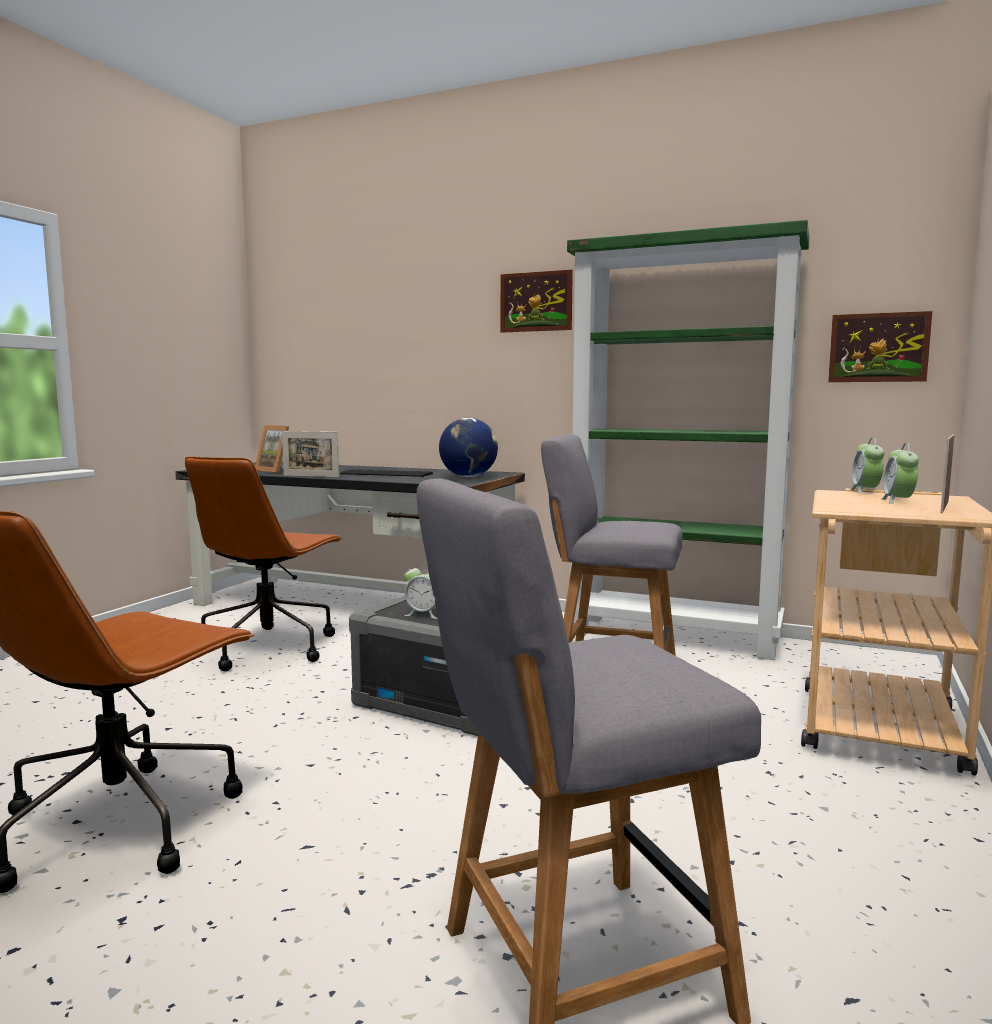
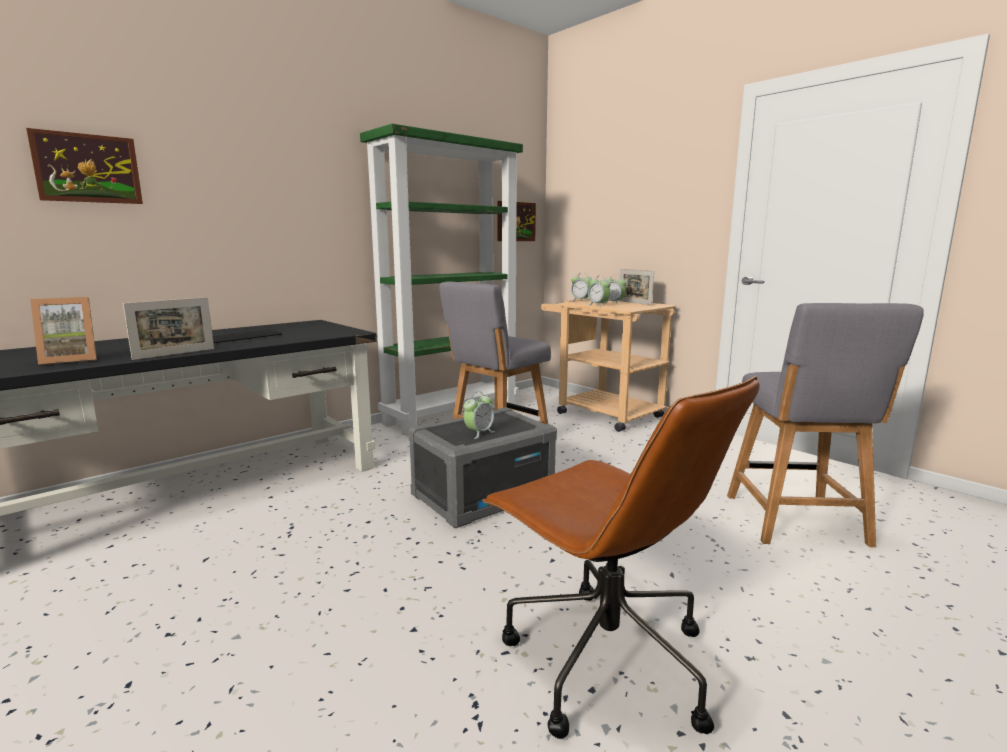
camera: 65 degrees left, 5 degrees up
brown office chair [185,457,342,671] -> none
globe [439,418,498,477] -> none
picture [500,270,573,333] -> picture moved to [26,128,143,204]
none -> alarm clock [588,275,610,307]

